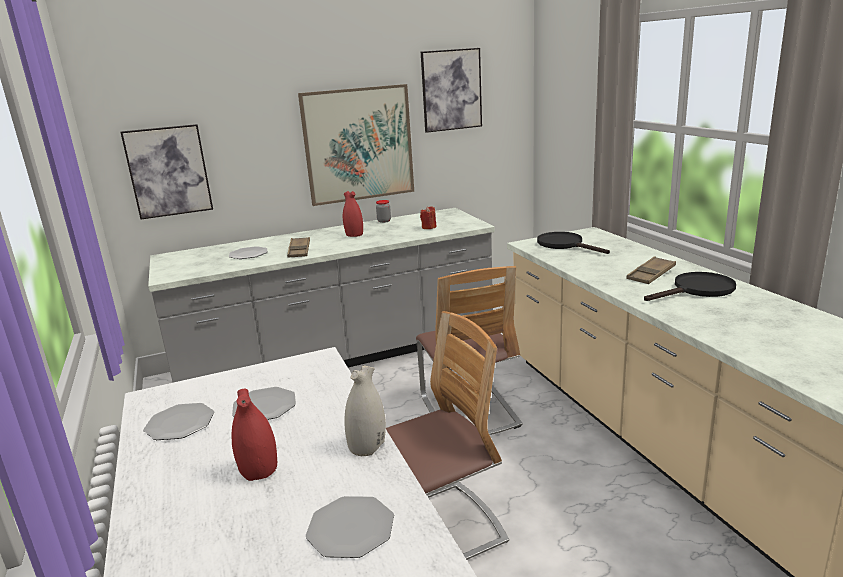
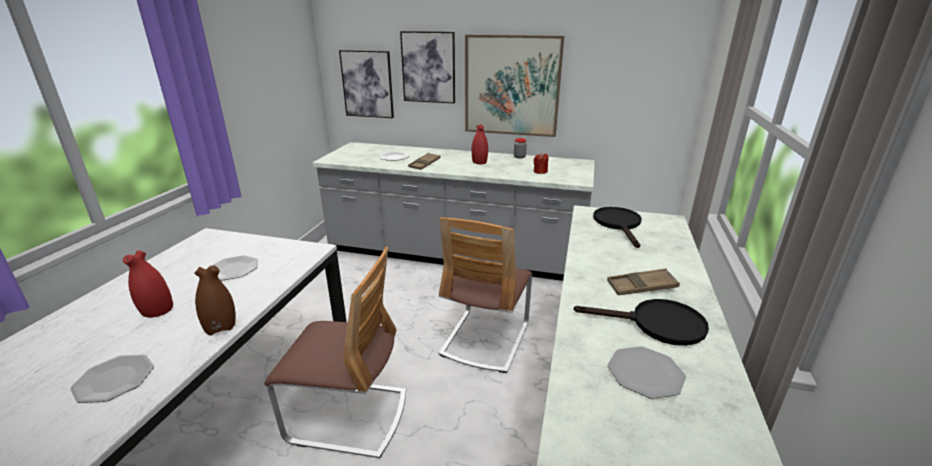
camera: 35 degrees right, 5 degrees up
plate [143,403,215,440] -> plate moved to [608,346,686,399]
white vase [344,365,386,456] -> brown vase [194,265,236,335]
picture [421,48,482,133] -> picture moved to [400,31,455,103]

